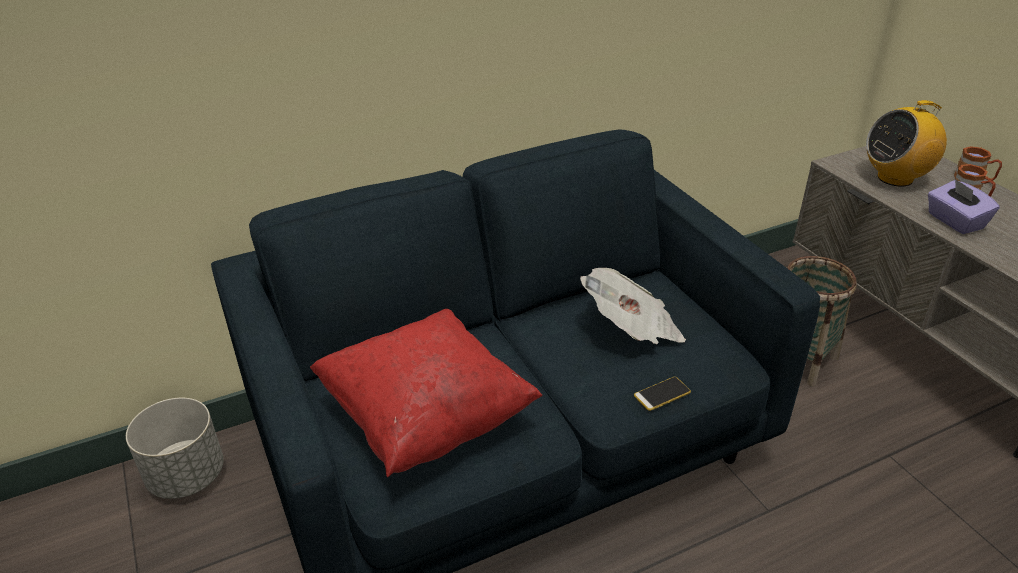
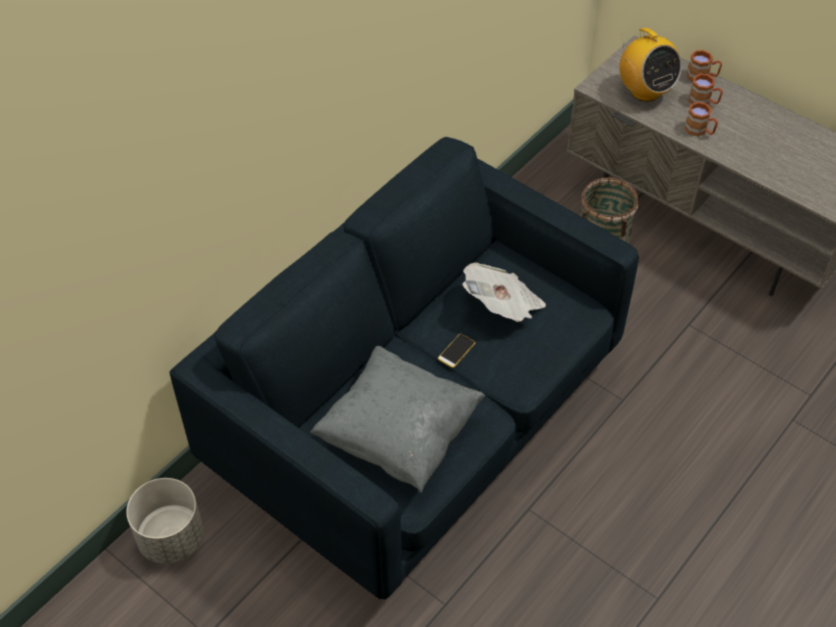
camera: 25 degrees left, 15 degrees up
red pillow [310,309,543,477] -> grey pillow [310,346,486,493]
phone [634,377,691,411] -> phone moved to [438,334,475,368]
radio [866,100,947,187] -> radio turned 75 degrees counterclockwise [619,28,682,102]
purple tissue box [928,179,1000,234] -> brown mug [684,102,718,136]

